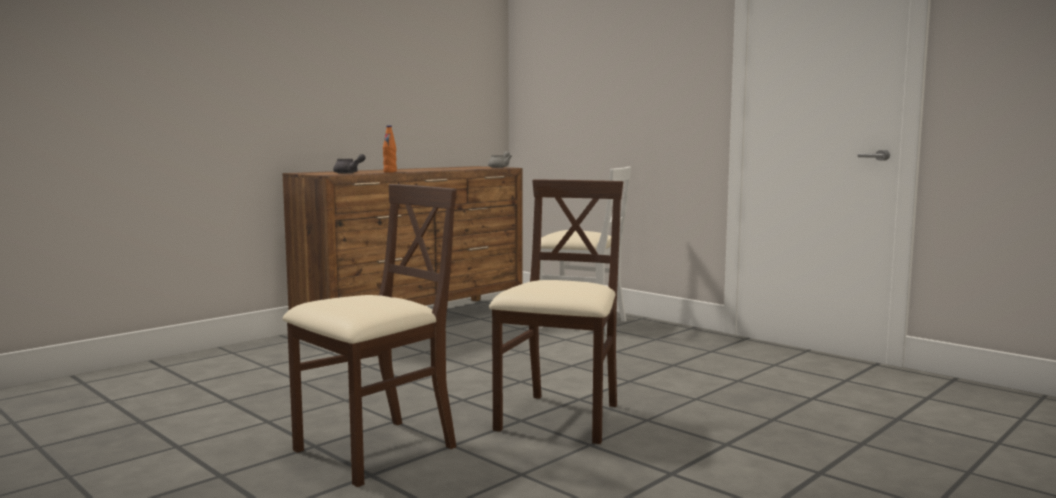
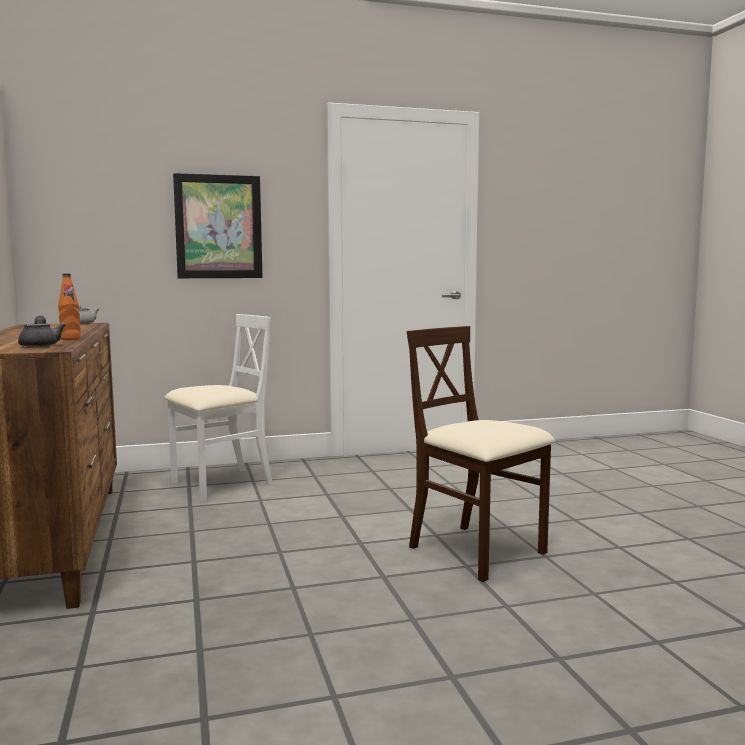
camera: 60 degrees left, 0 degrees up
beige chair [283,184,457,487] -> none
none -> picture [173,173,263,278]

